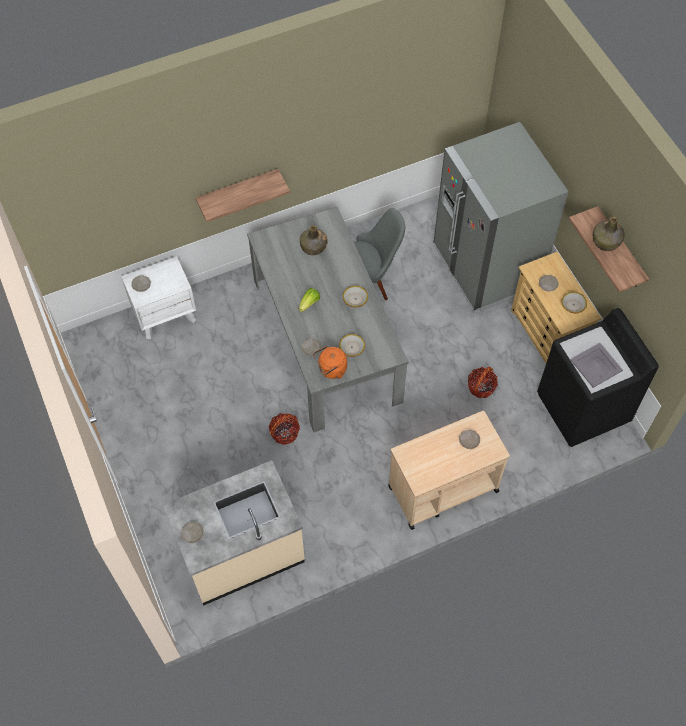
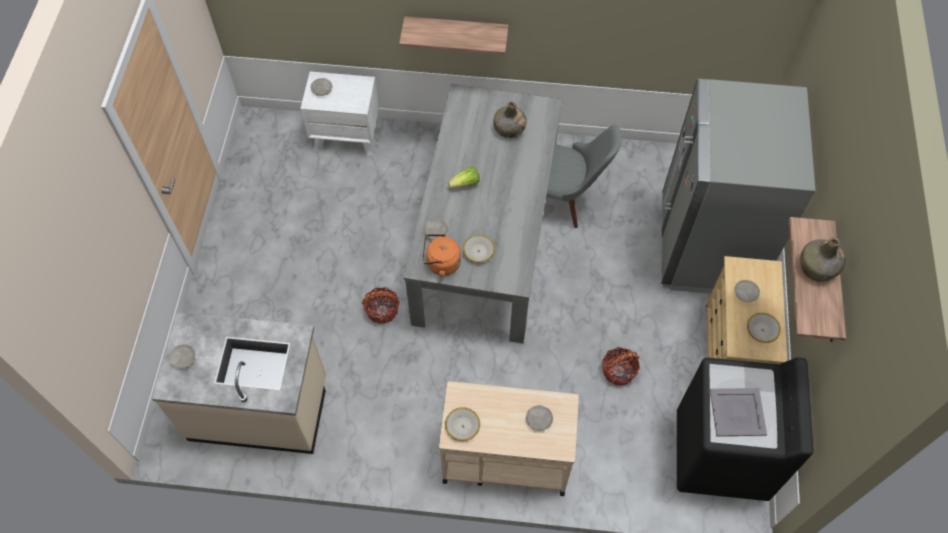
camera: 30 degrees right, 0 degrees up
bowl [343,286,368,307] -> bowl moved to [445,407,480,441]

